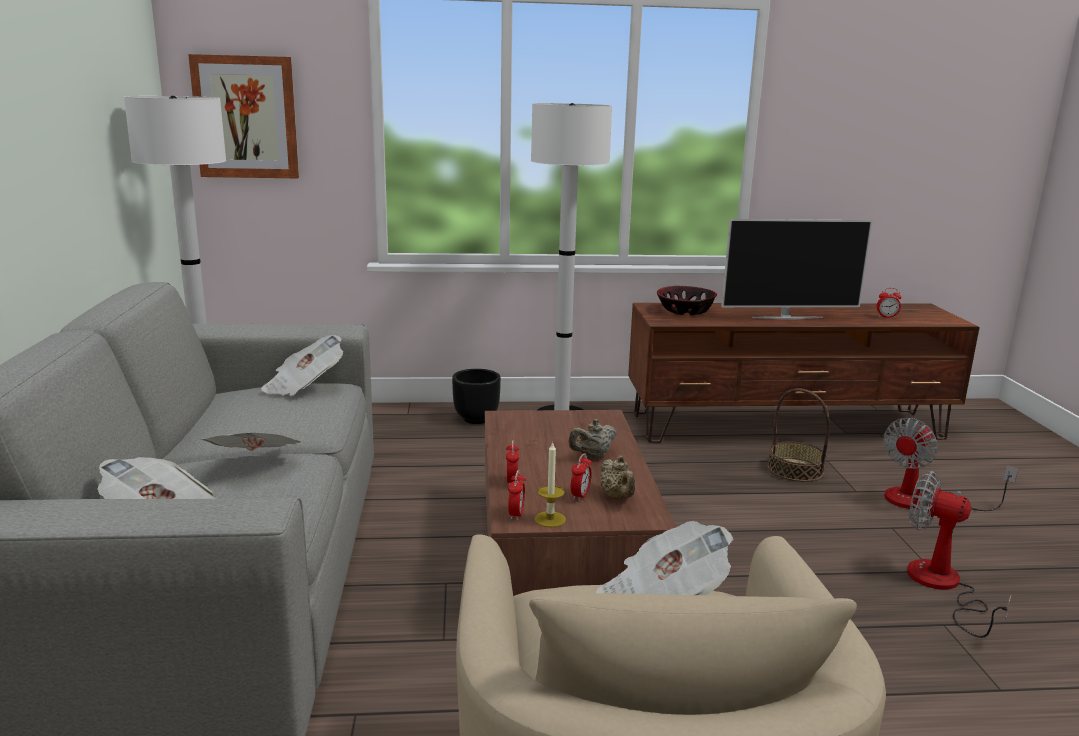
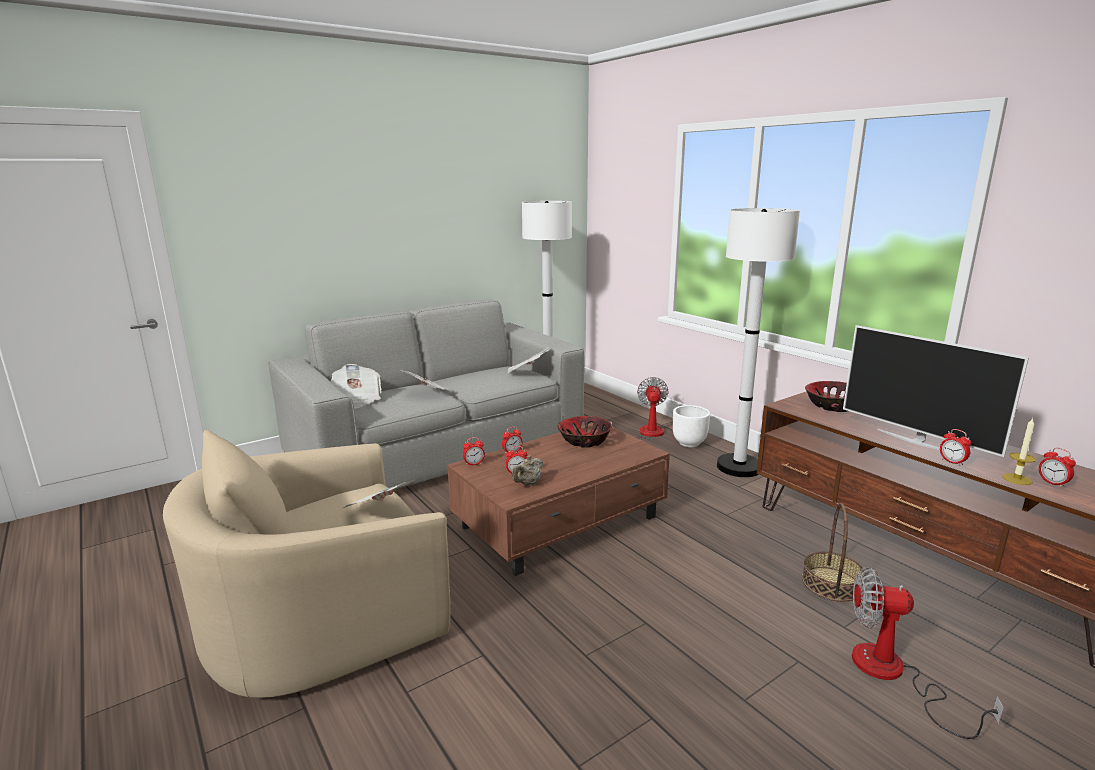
camera: 60 degrees right, 0 degrees up
picture [188,54,299,178] -> none
black planter [452,369,501,424] -> white planter [673,405,710,447]
candle [534,442,566,527] -> candle moved to [1002,418,1036,485]
beige teapot [568,419,617,458] -> none
fan [907,471,1012,638] -> fan moved to [610,377,669,441]
none -> bowl [558,416,612,448]
none -> alarm clock [940,429,971,466]

